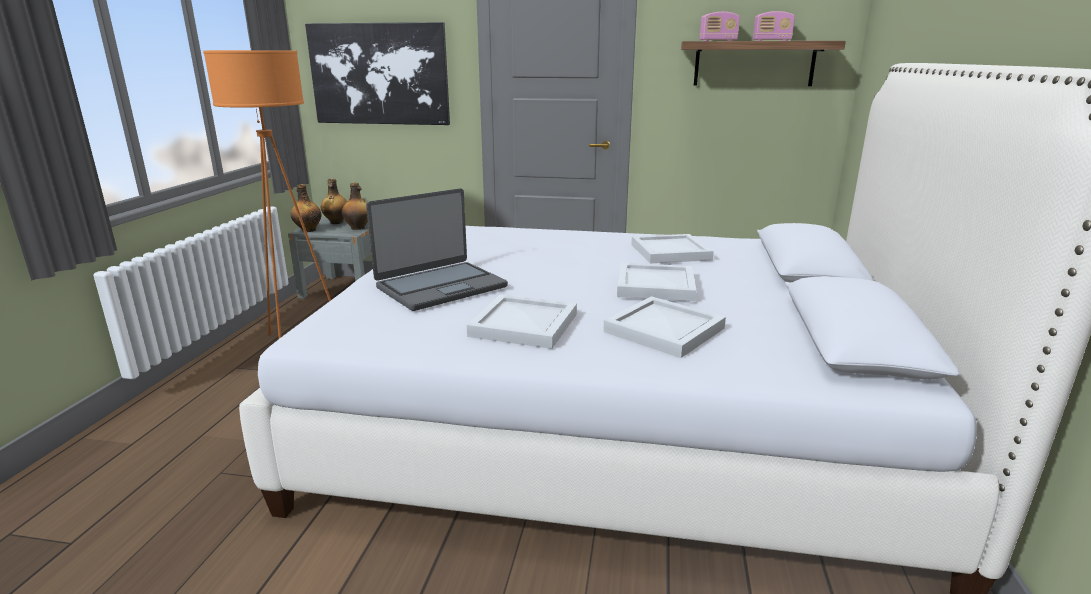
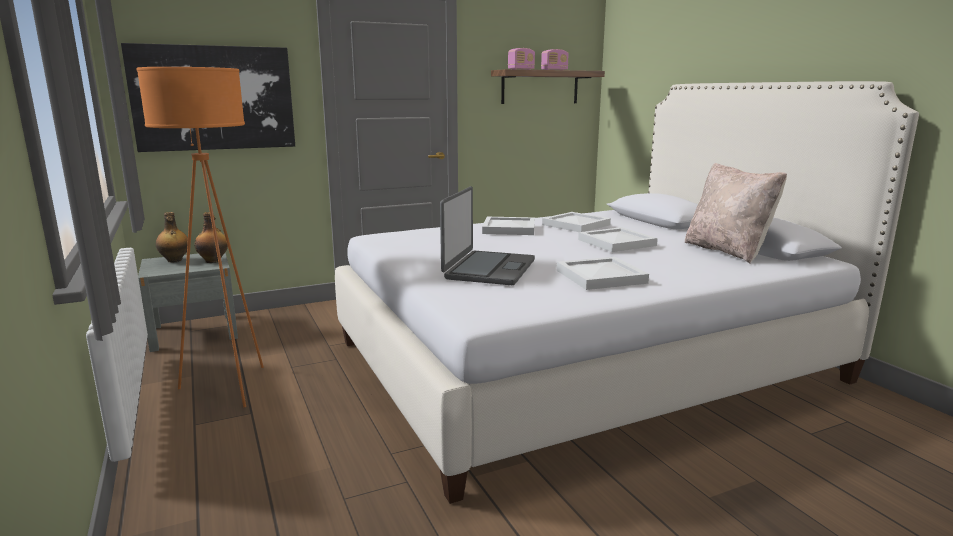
camera: 35 degrees left, 5 degrees down
bottle [291,184,321,232] -> none
white tray [603,296,726,358] -> white tray moved to [482,217,535,235]
none -> beige pillow [685,163,787,263]

